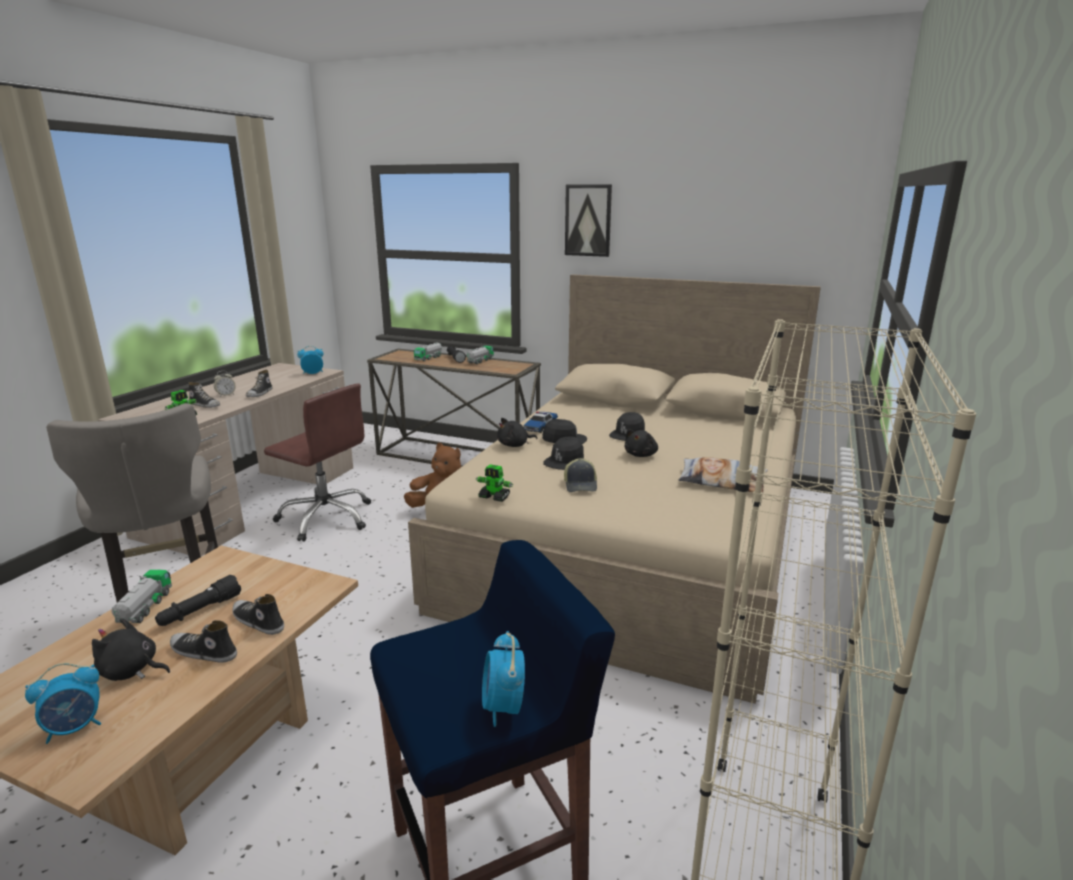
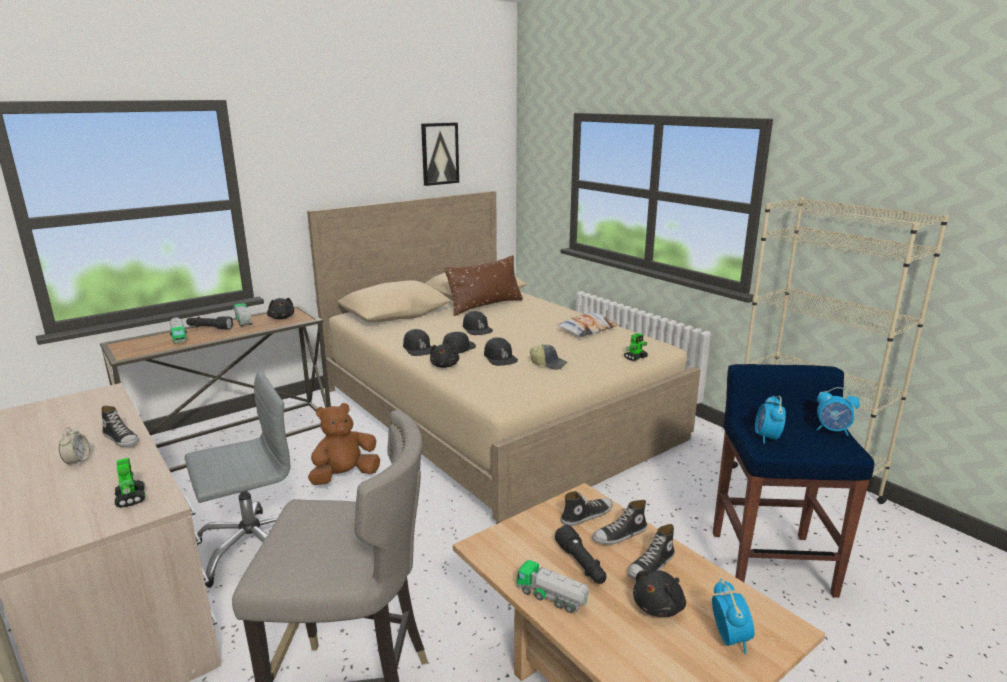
camera: 60 degrees left, 0 degrees up
shoe [189,382,220,408] -> shoe moved to [561,491,613,526]
brown office chair [264,383,371,542] -> grey office chair [185,371,290,588]
alarm clock [297,346,323,374] -> alarm clock moved to [755,396,786,444]
toy robot [476,465,513,502] -> toy robot moved to [624,333,648,361]
toy car [523,412,558,433] -> black cap [403,329,432,356]
picture [565,184,612,257] -> picture moved to [421,122,459,186]
black plush toy [624,429,658,457] -> black plush toy moved to [267,298,294,320]
none -> brown pillow [444,255,523,316]

